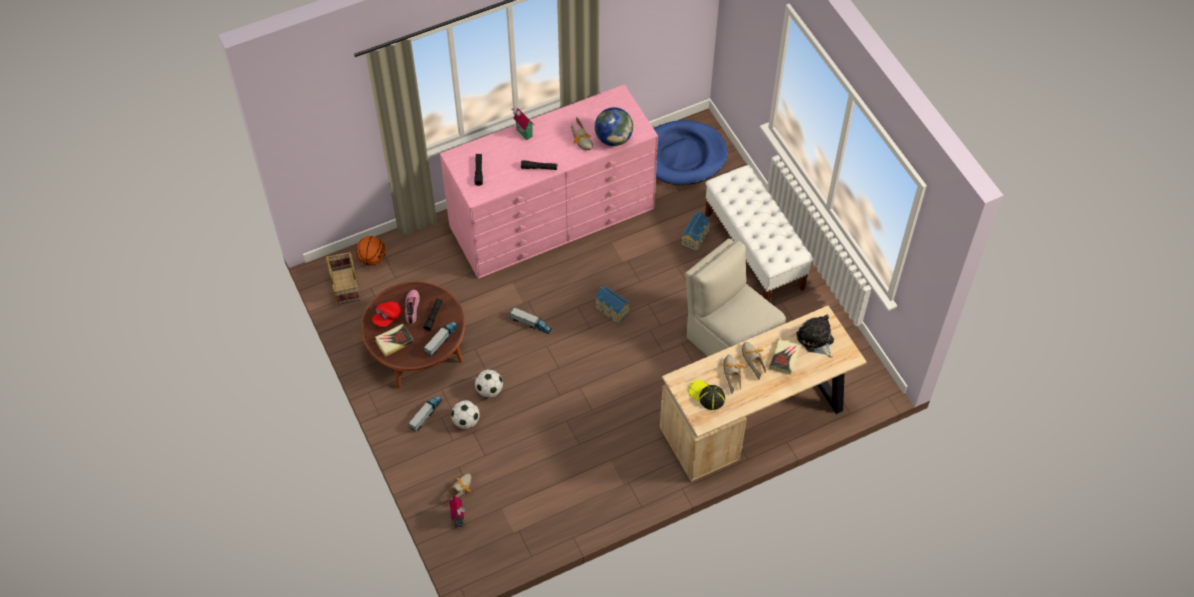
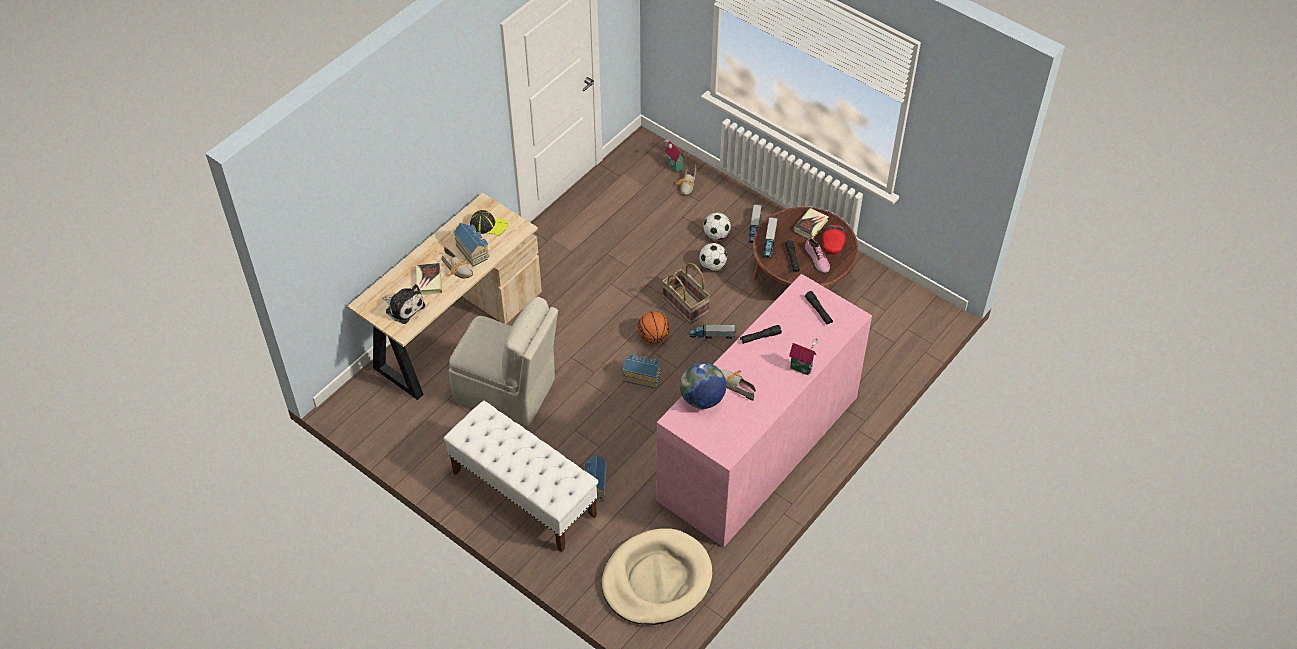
camera: 155 degrees right, 5 degrees down
basket [326,251,360,305] -> basket moved to [662,263,710,324]
basketball [356,236,386,266] -> basketball moved to [638,311,670,343]
blue dog bed [654,120,728,185] -> beige dog bed [602,528,712,625]
shoe [724,355,745,395] -> toy house [453,223,489,266]

